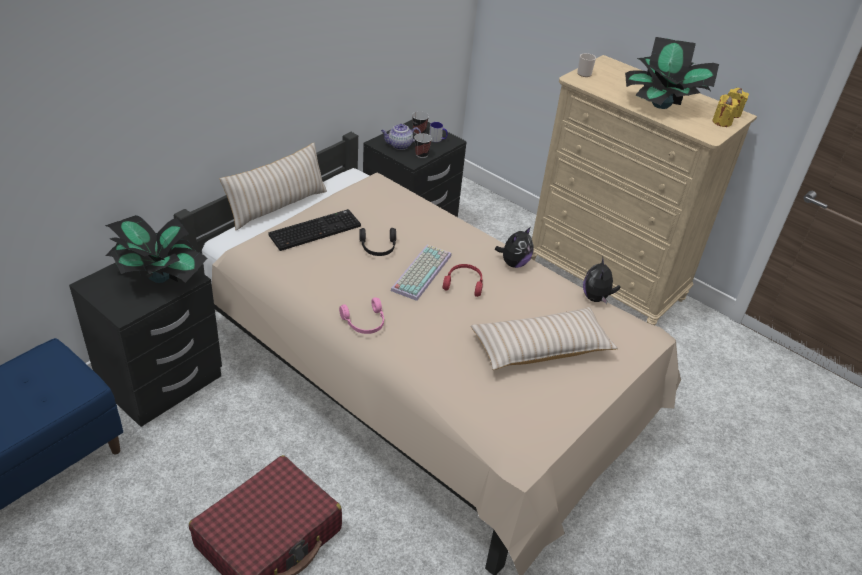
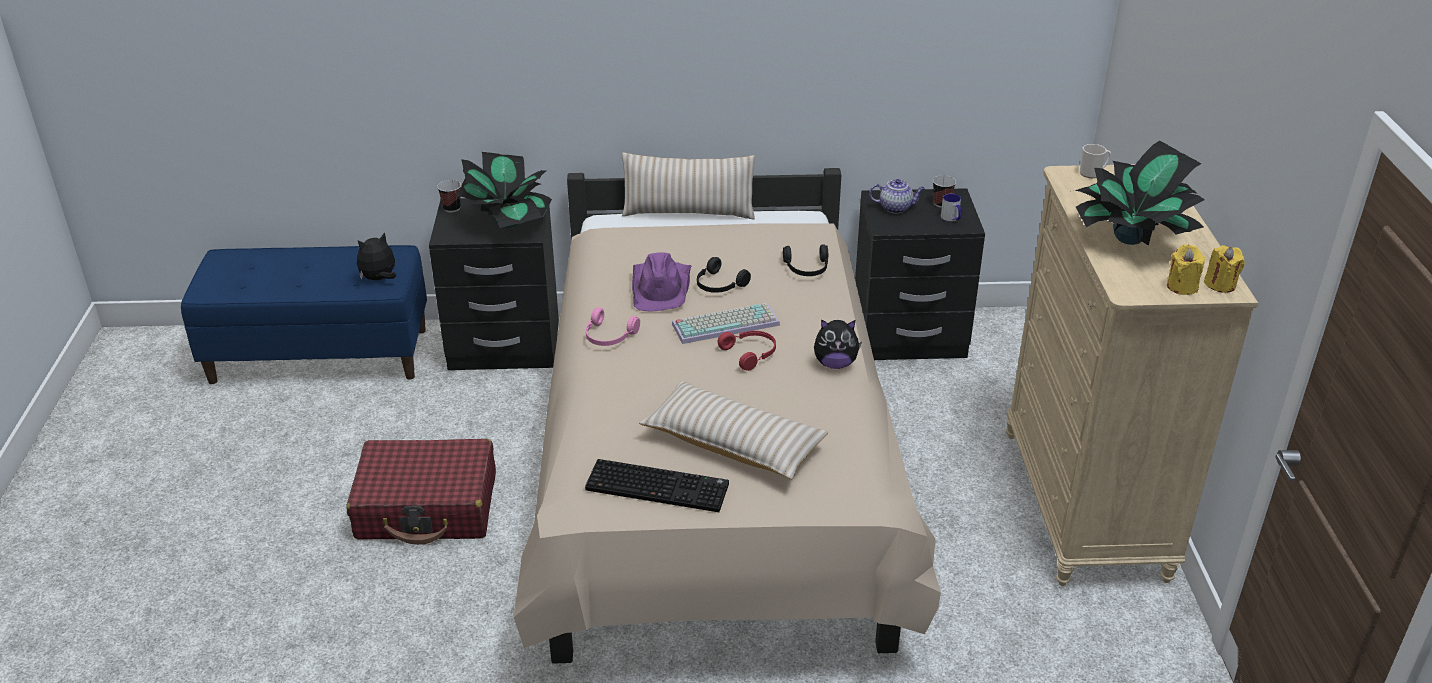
camera: 50 degrees right, 5 degrees down
keyboard [268,209,361,251] -> keyboard moved to [585,459,729,512]
teapot [381,124,421,150] -> teapot turned 150 degrees clockwise [869,179,925,213]
cup [414,133,432,158] -> cup moved to [437,180,461,212]
plush toy [583,257,621,304] -> plush toy moved to [357,232,397,280]
none -> purple hat [632,252,692,311]
none -> black headphones [783,244,828,276]

